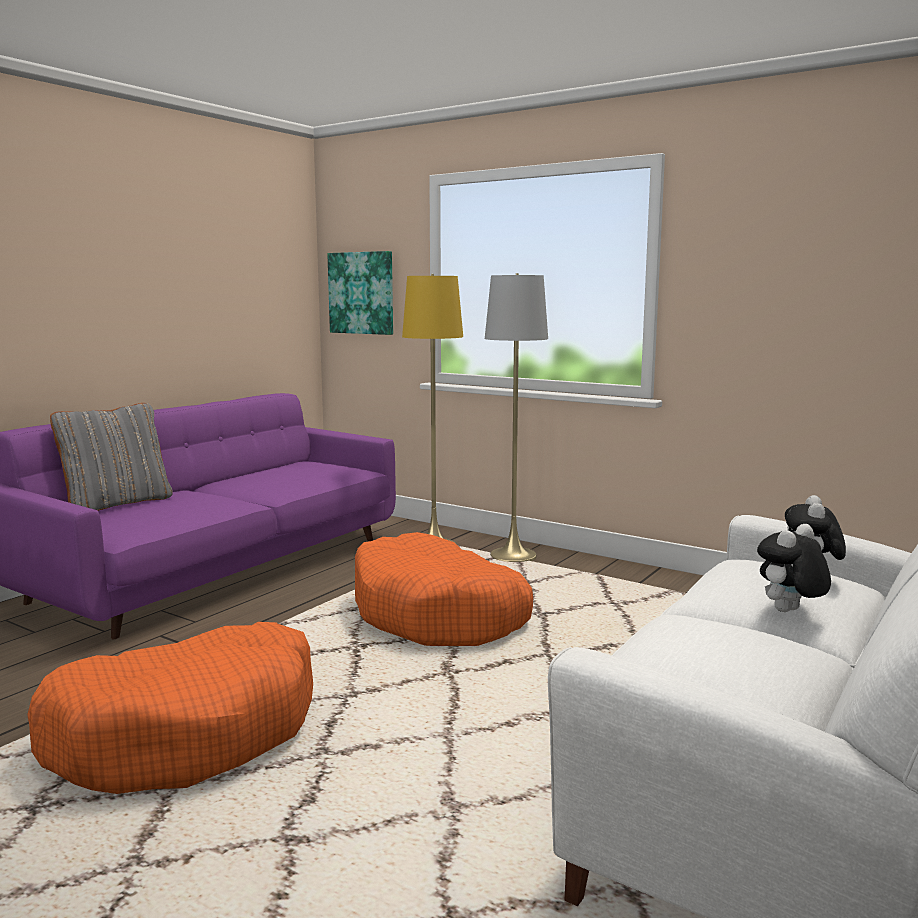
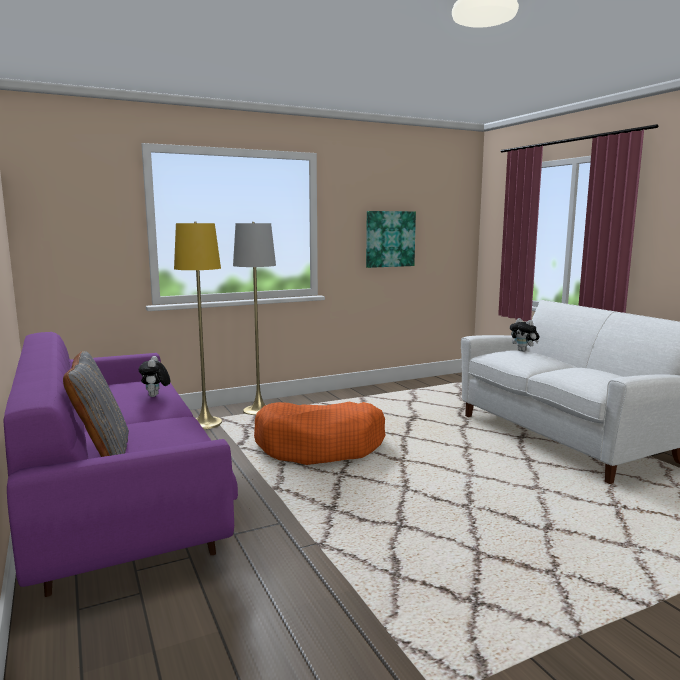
camera: 60 degrees left, 0 degrees up
orange dog bed [27,622,313,794] -> none
picture [327,251,393,335] -> picture moved to [366,211,416,268]
plush toy [757,524,831,612] -> plush toy moved to [139,356,170,397]

